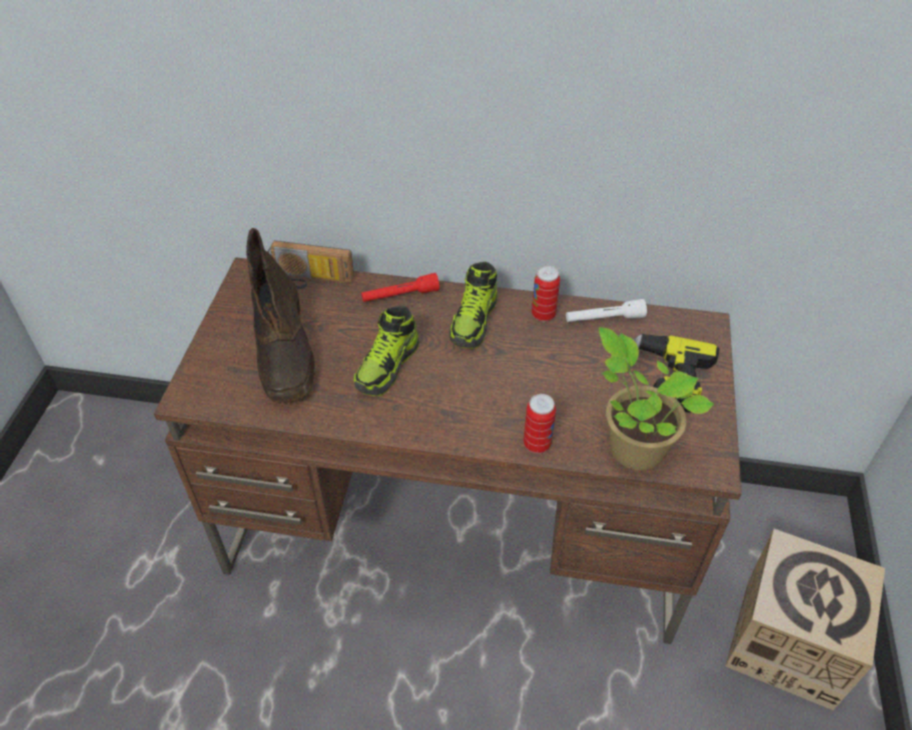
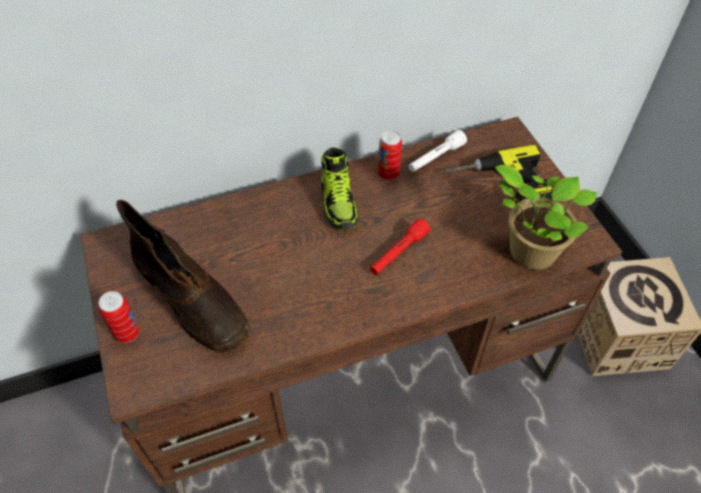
camera: 30 degrees left, 5 degrees up
radio [268,241,354,289] -> none
shoe [353,306,419,396] -> none
red flashlight [361,273,440,302] -> red flashlight moved to [370,218,430,275]
can [523,394,556,453] -> can moved to [99,291,140,343]

